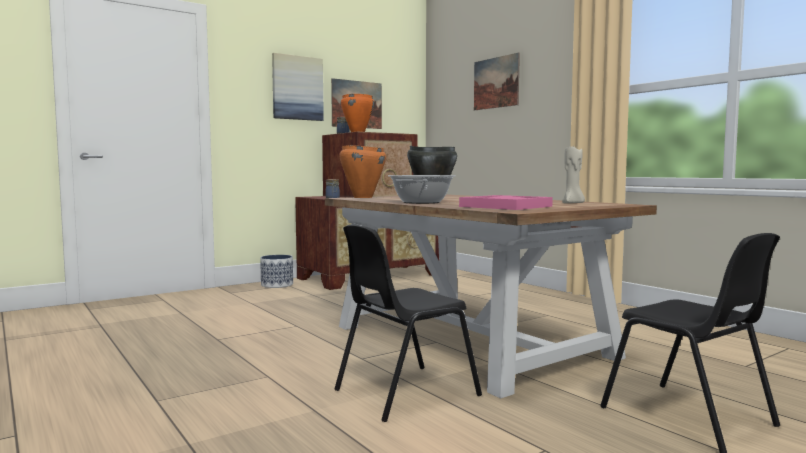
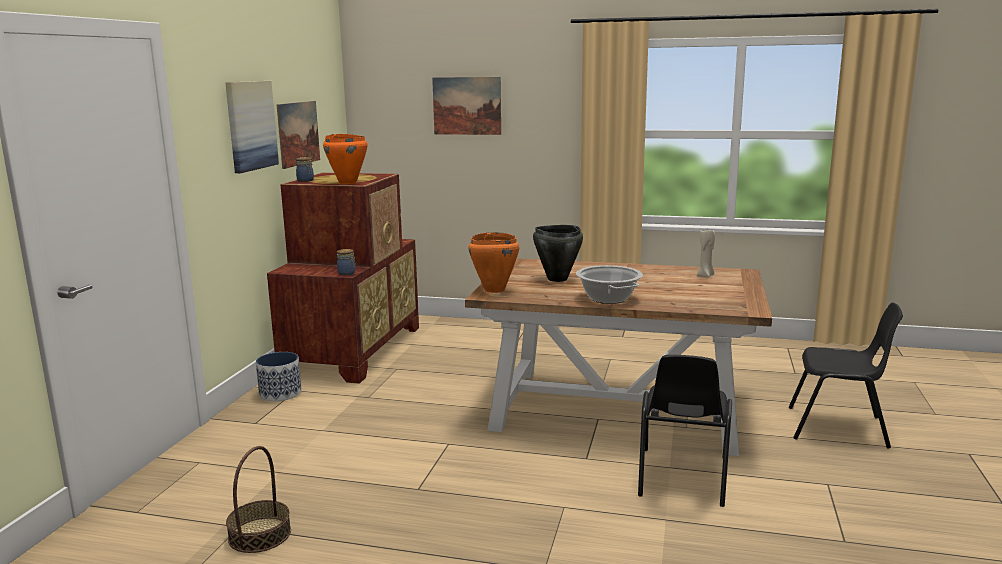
camera: 40 degrees left, 10 degrees up
pink tray [459,195,553,210] -> none
none -> basket [226,446,291,553]

